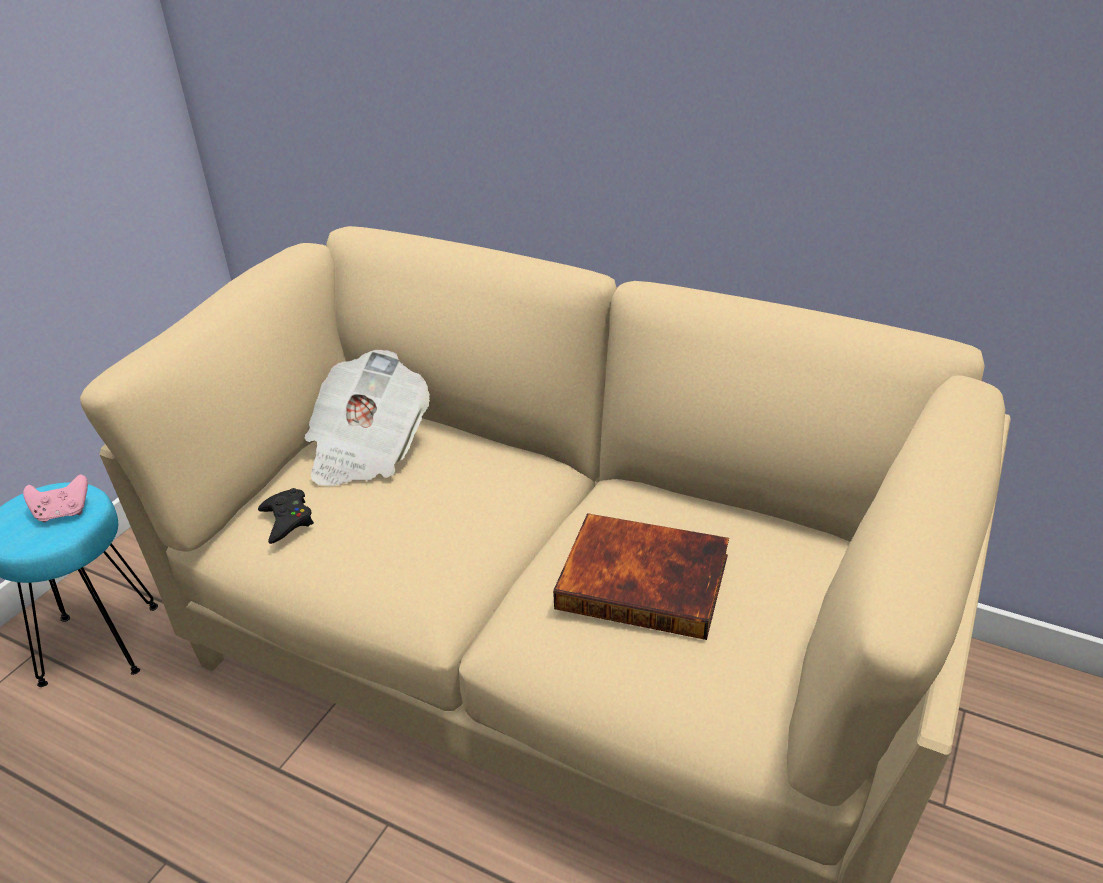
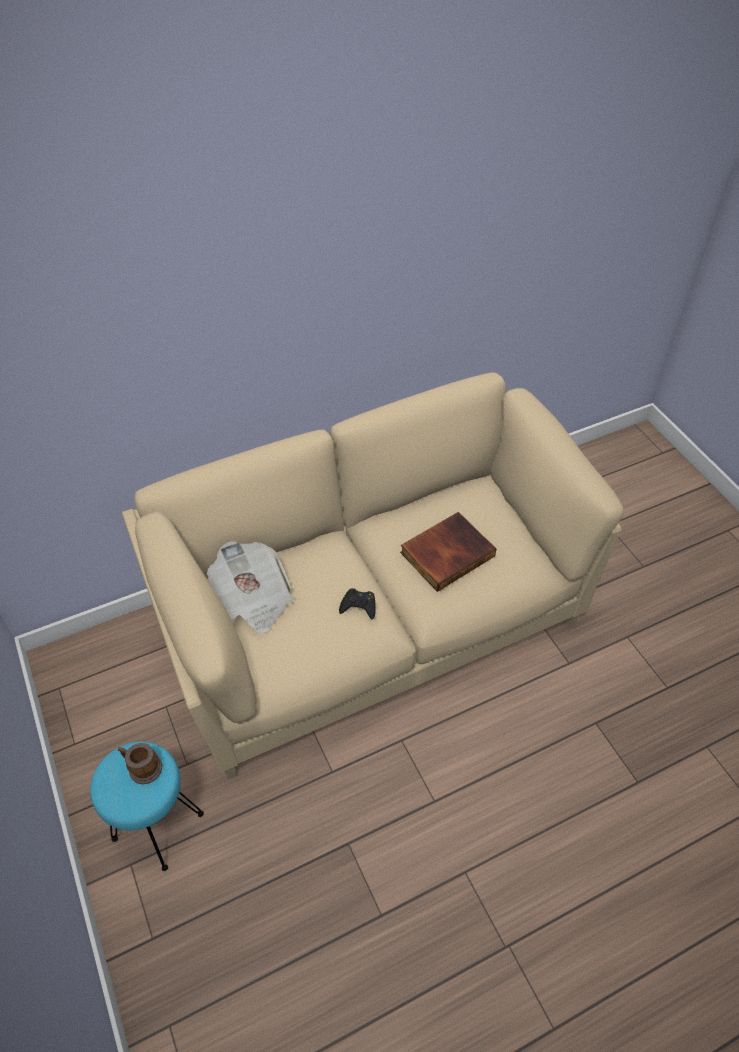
camera: 55 degrees left, 15 degrees up
pink game controller [23,475,88,522] -> mug [118,743,162,784]
black game controller [258,488,314,544] -> black game controller moved to [339,588,376,620]

